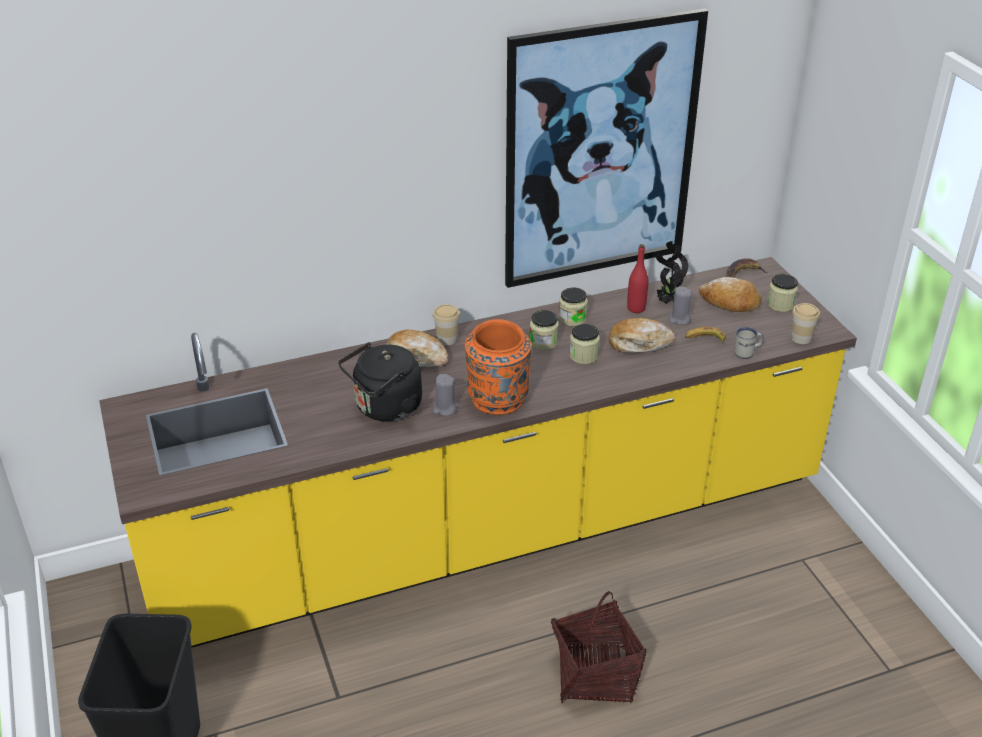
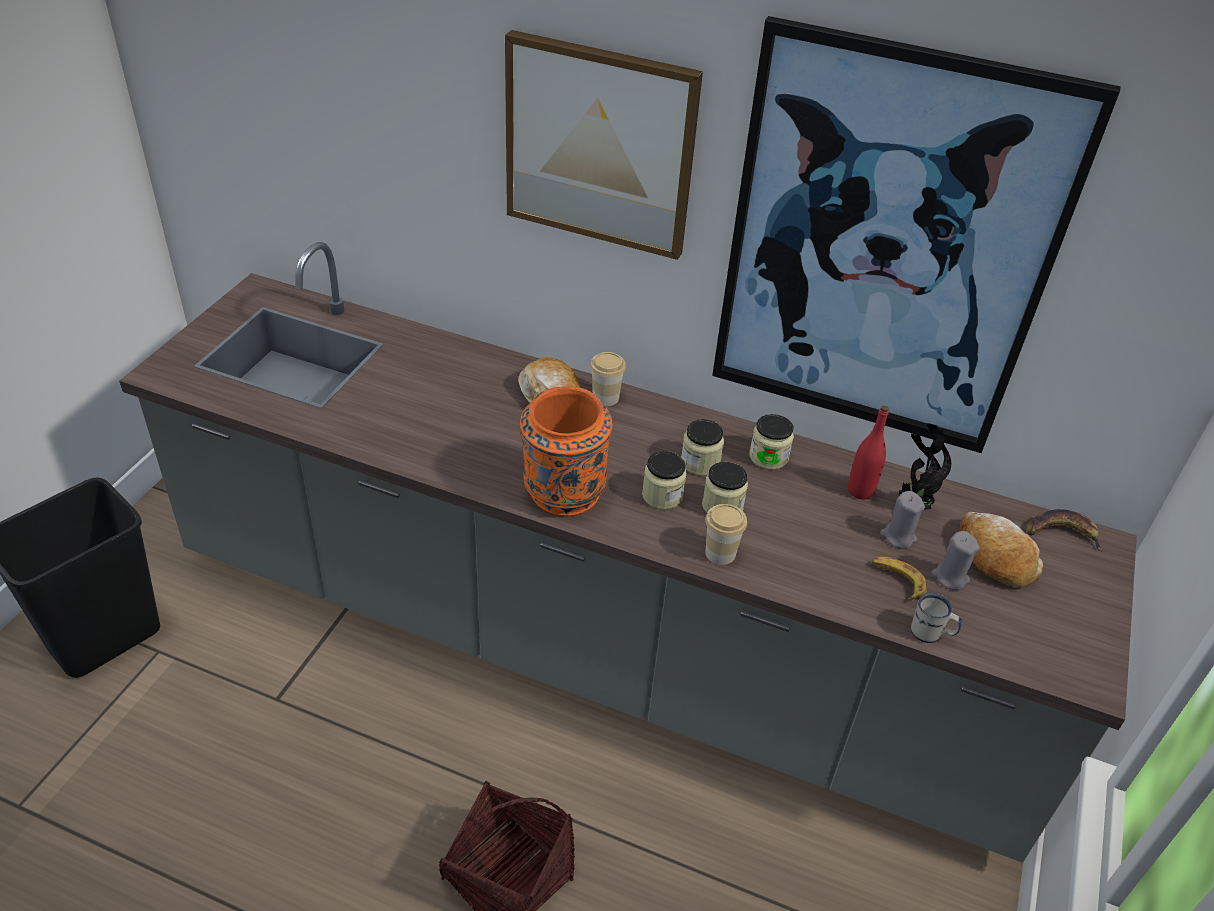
camera: 40 degrees right, 5 degrees up
yellow counter [99,257,857,647] -> grey counter [119,242,1137,863]
black kettle [338,342,422,422] -> none
grey candle [433,374,458,416] -> grey candle moved to [931,531,980,590]
bread [608,318,675,353] -> none
jar [767,274,798,312] -> jar moved to [642,451,687,509]
cup [791,303,820,344] -> cup moved to [705,504,747,565]
none -> picture [505,30,703,260]

